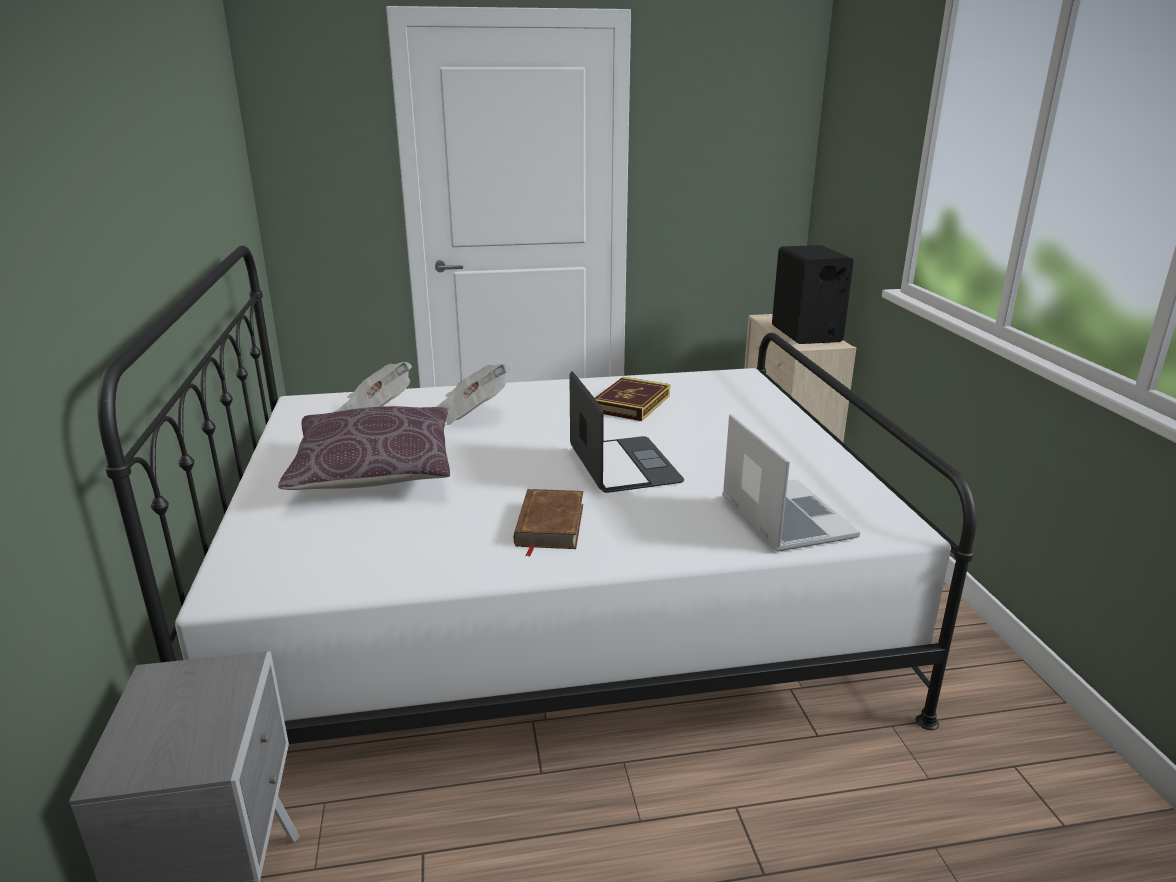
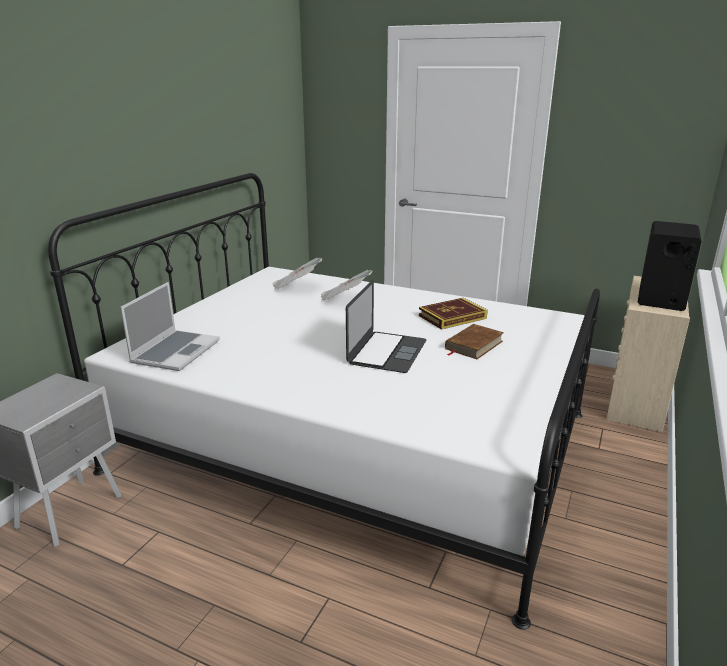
camera: 35 degrees right, 0 degrees up
brown pillow [278,406,450,490] -> none
brown book [514,489,583,557] -> brown book moved to [445,324,504,359]
laptop [722,414,860,552] -> laptop moved to [120,282,220,371]

